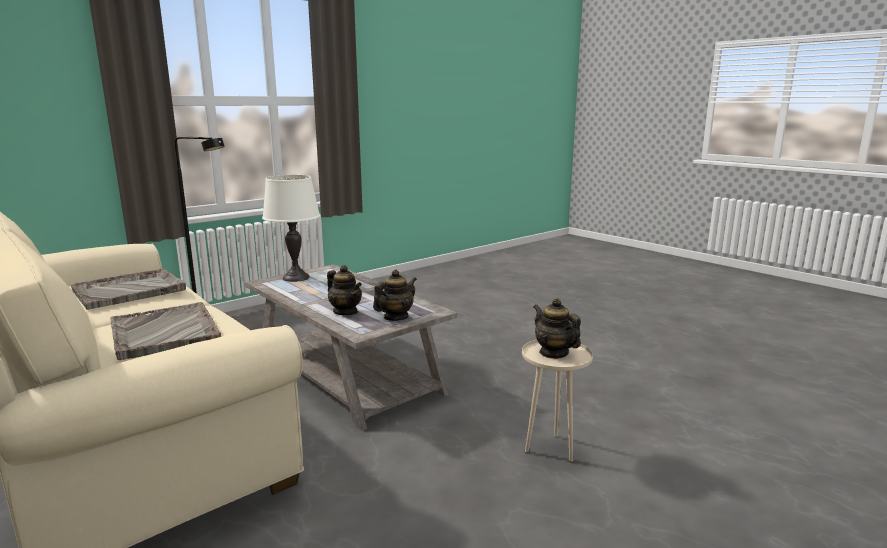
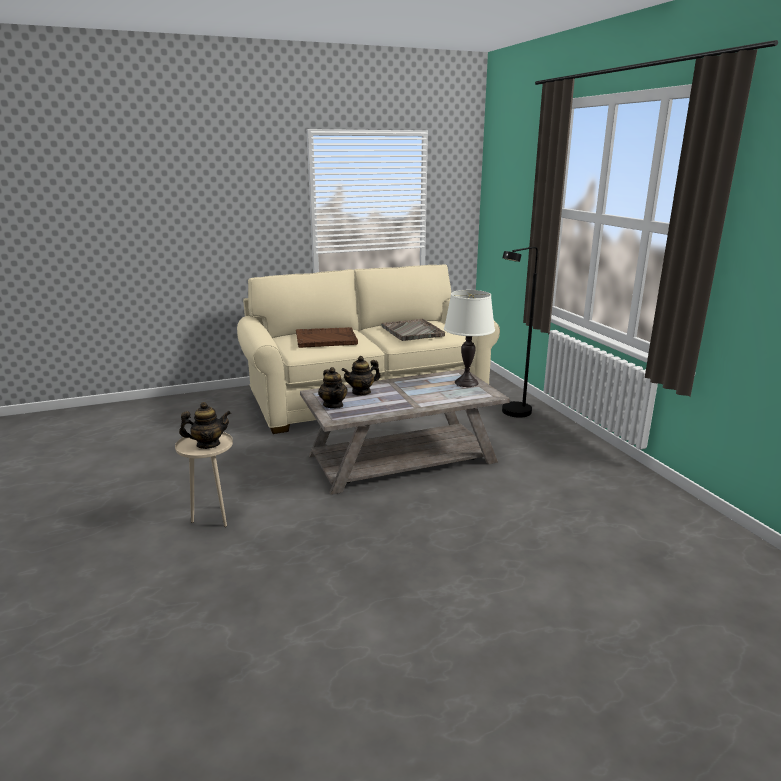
camera: 110 degrees right, 5 degrees up
grey tray [110,302,221,360] -> brown tray [296,327,358,348]

